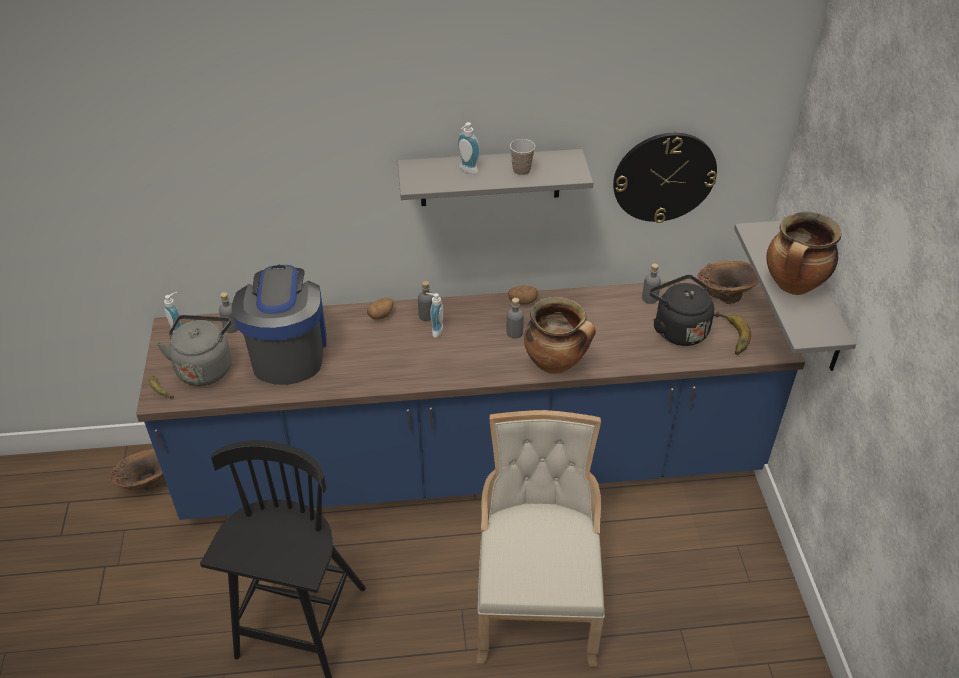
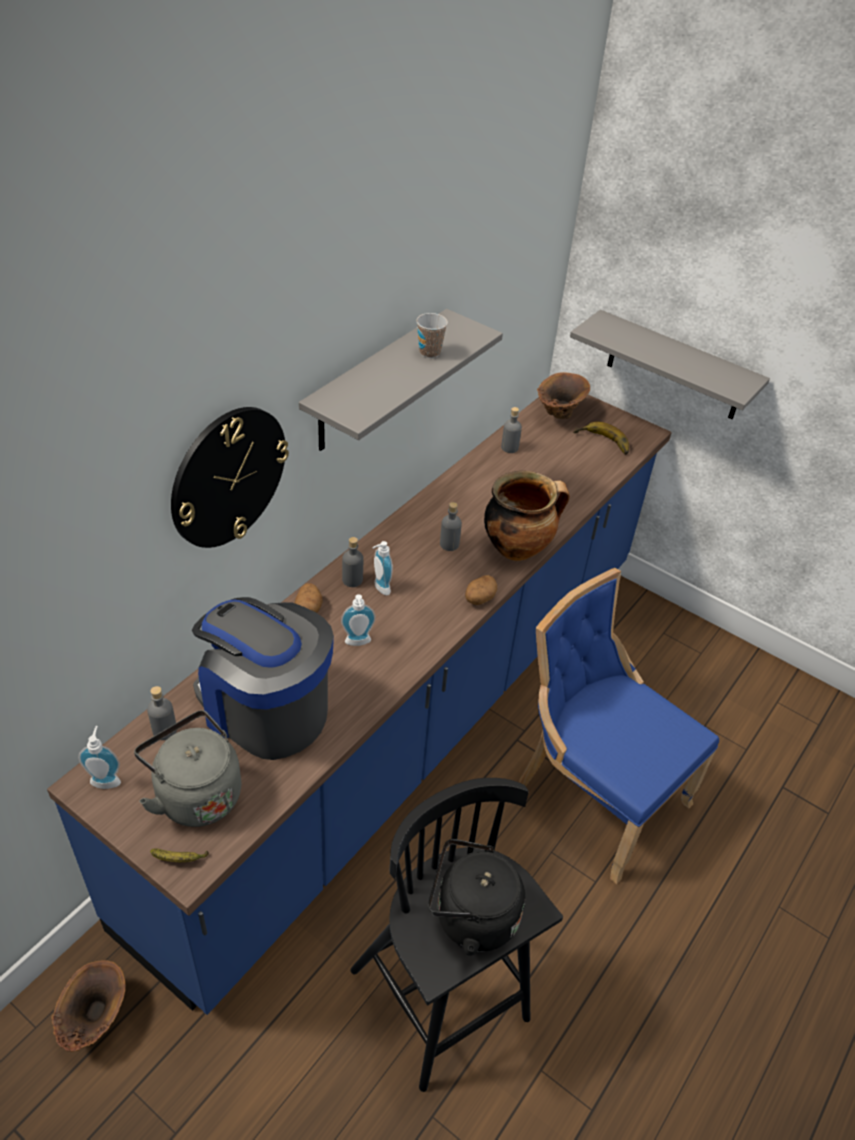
camera: 50 degrees left, 0 degrees up
soap dispenser [457,122,480,174] -> soap dispenser moved to [341,594,376,646]
beige chair [477,410,605,667] -> blue chair [519,568,719,884]
potato [508,285,538,305] -> potato moved to [465,575,497,605]
wall clock [613,133,717,223] -> wall clock moved to [171,407,289,548]
black kettle [649,275,714,346] -> black kettle moved to [429,839,525,956]
cooking pot [766,212,841,295] -> none

